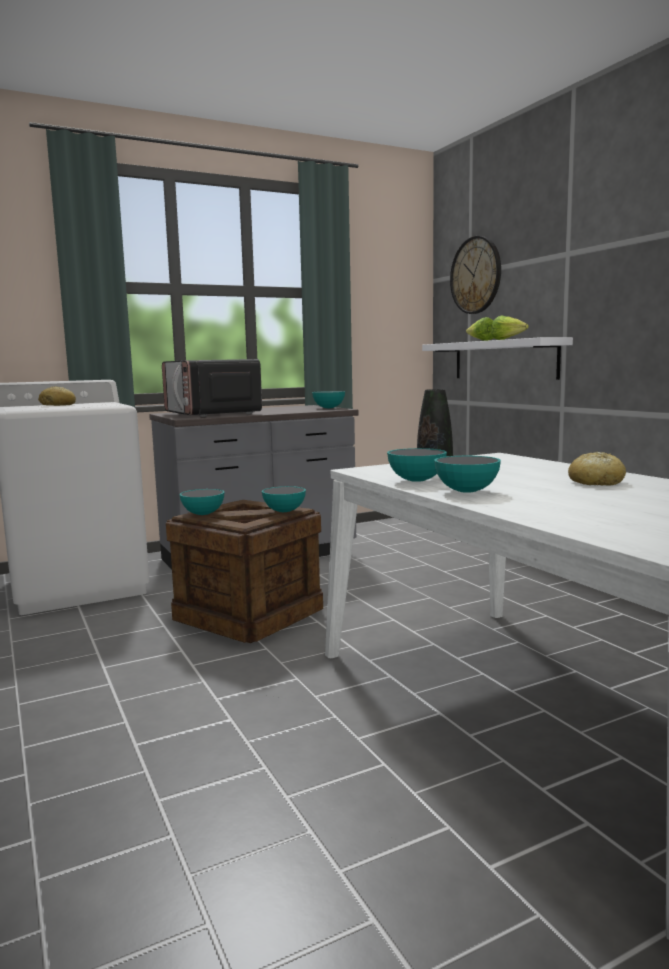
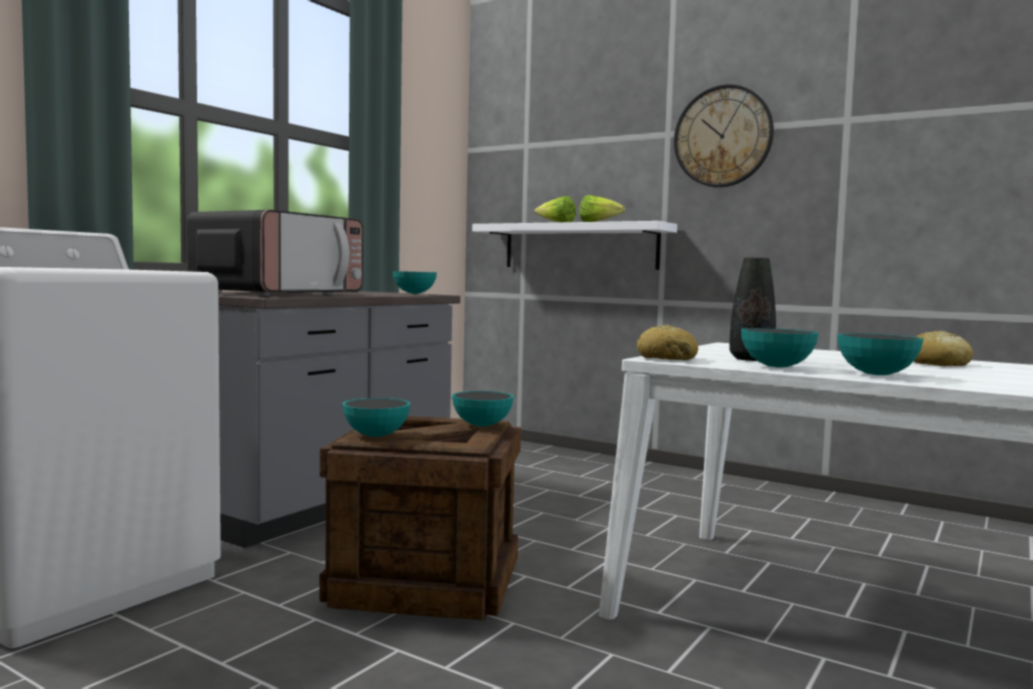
camera: 30 degrees left, 5 degrees down
bread [38,386,76,406] -> bread moved to [637,325,698,360]
microwave [162,359,262,417] -> microwave turned 90 degrees counterclockwise [187,210,363,296]
wall clock [450,236,501,314] -> wall clock moved to [674,84,774,187]

